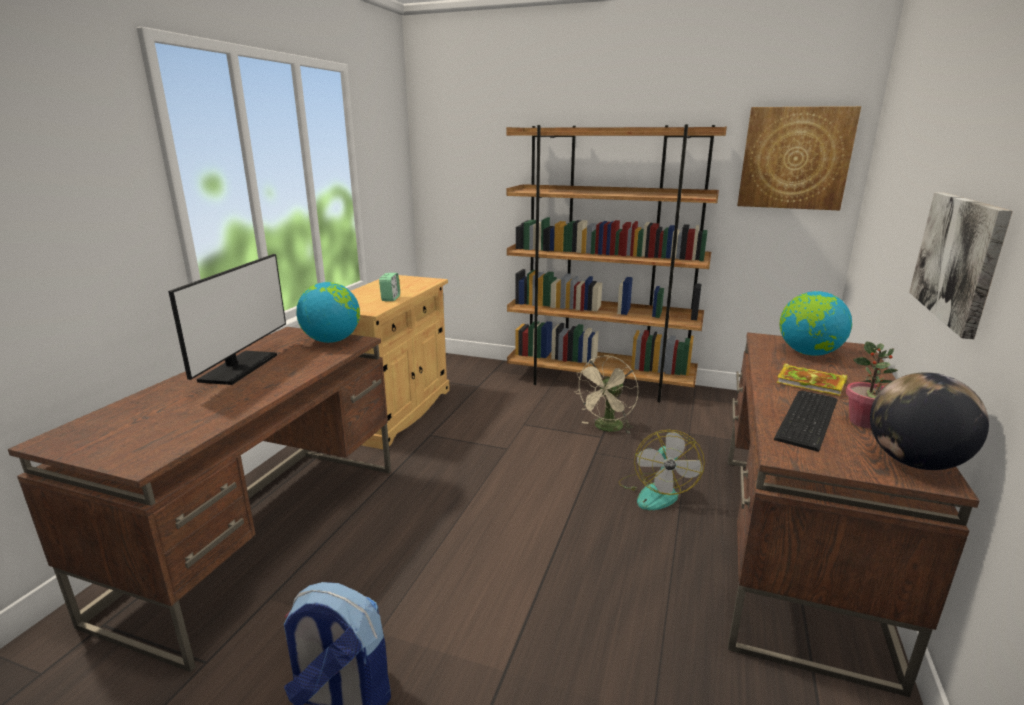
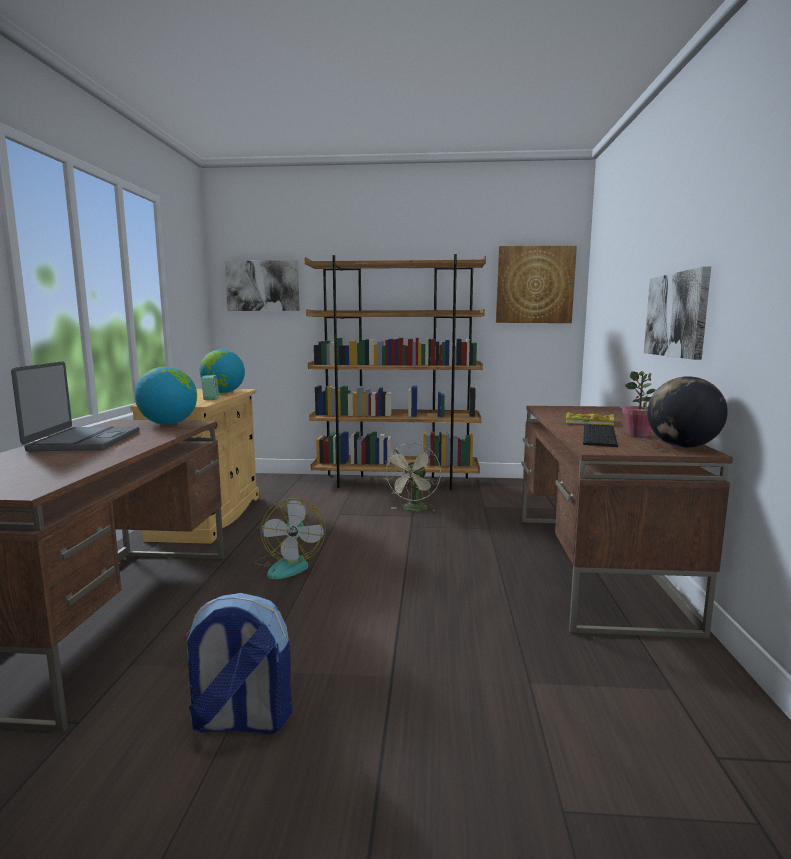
camera: 15 degrees left, 10 degrees down
monitor [168,254,286,385] -> laptop [11,361,139,452]
fan [618,430,705,510] -> fan moved to [254,498,326,579]
globe [779,291,852,356] -> globe moved to [199,350,245,393]
none -> picture [225,260,300,311]

